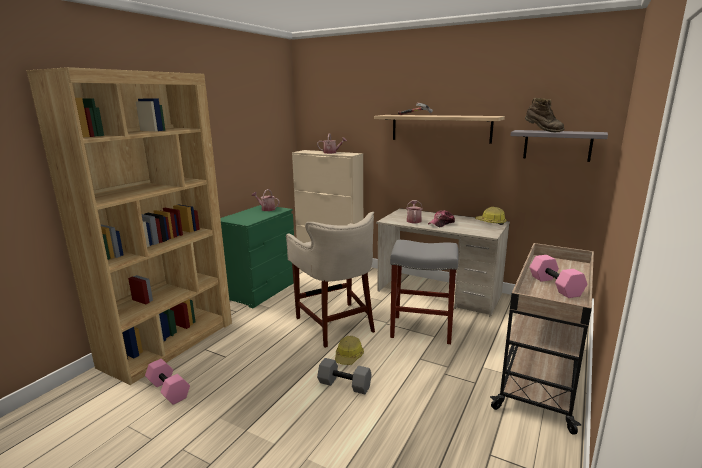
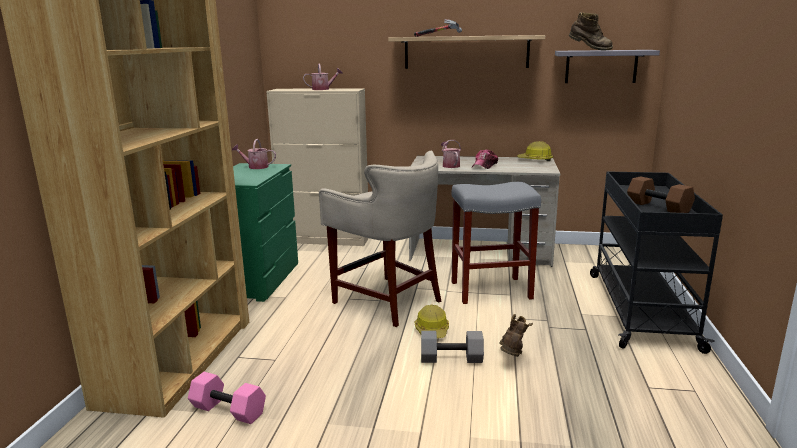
camera: 20 degrees left, 0 degrees up
beige cart [490,243,594,435] -> black cart [590,171,723,354]
pink dumbbell [529,255,587,298] -> brown dumbbell [627,176,695,213]
none -> brown boot [499,314,533,357]

